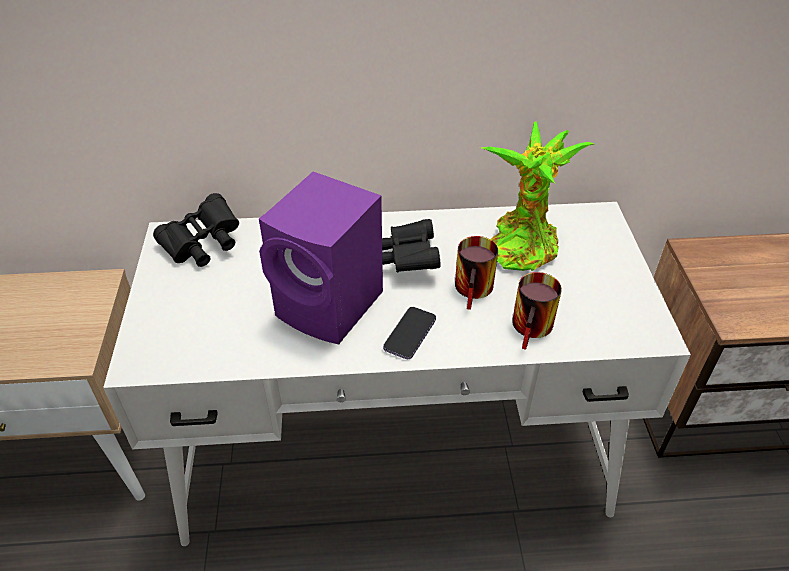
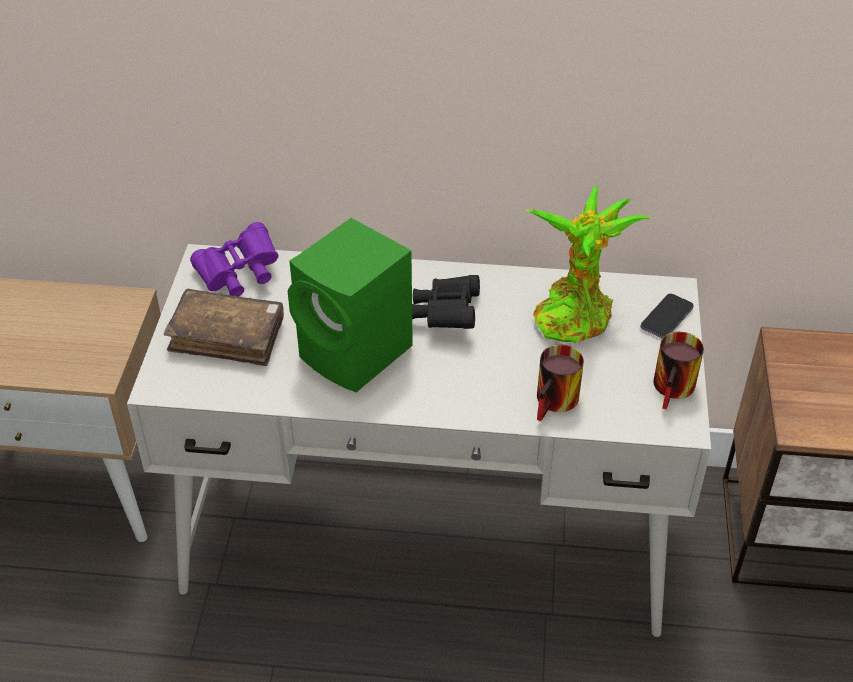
camera: 10 degrees right, 0 degrees up
black binoculars [153,193,239,267] -> purple binoculars [190,222,278,297]
purple speaker [259,172,383,344] -> green speaker [288,218,413,393]
phone [383,307,436,359] -> phone moved to [641,294,694,338]
mug [455,236,498,310] -> mug moved to [653,332,704,409]
none -> brown book [164,289,284,366]

